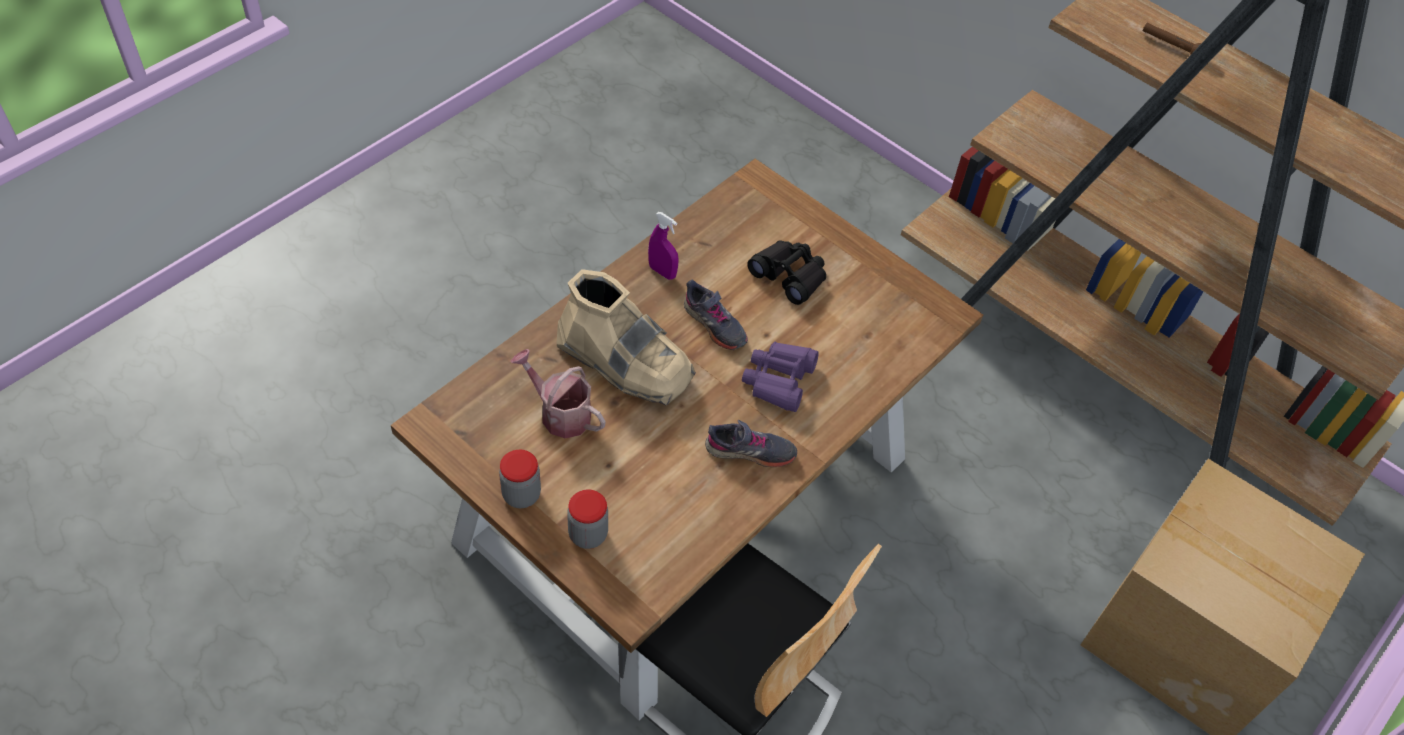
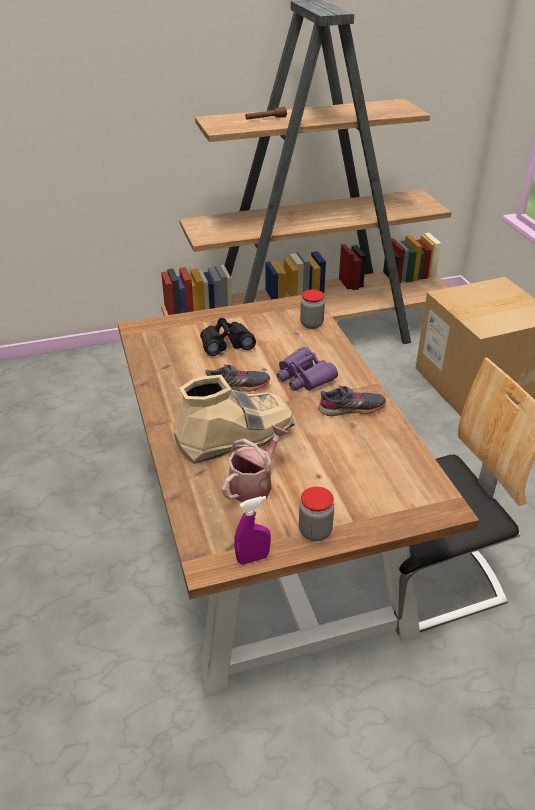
camera: 55 degrees left, 15 degrees down
watering can [511,349,606,438] -> watering can turned 150 degrees clockwise [222,425,288,502]
jar [567,490,608,549] -> jar moved to [300,290,325,329]
purple spray bottle [648,212,678,280] -> purple spray bottle moved to [234,496,271,565]
grey shoe [705,420,797,467] -> grey shoe turned 45 degrees clockwise [318,385,386,416]

